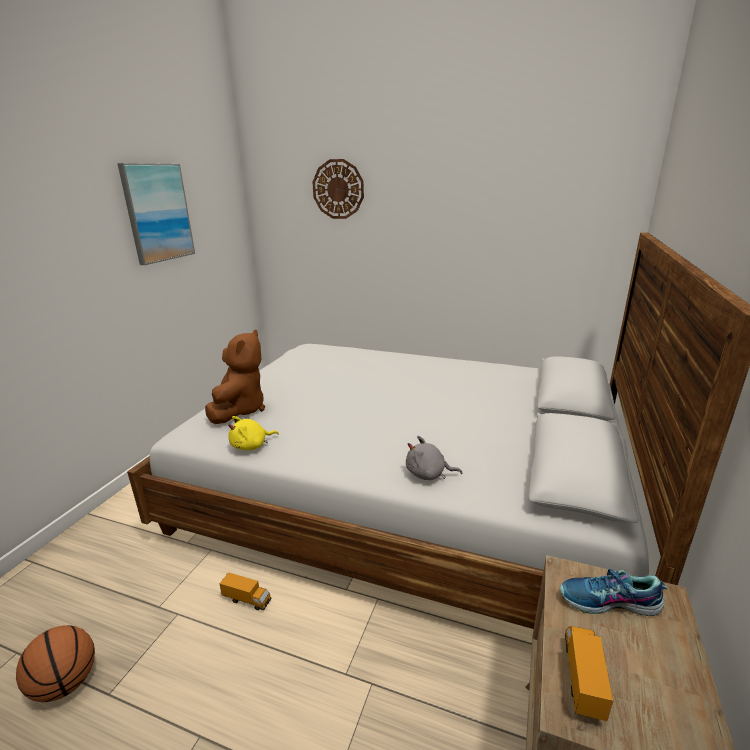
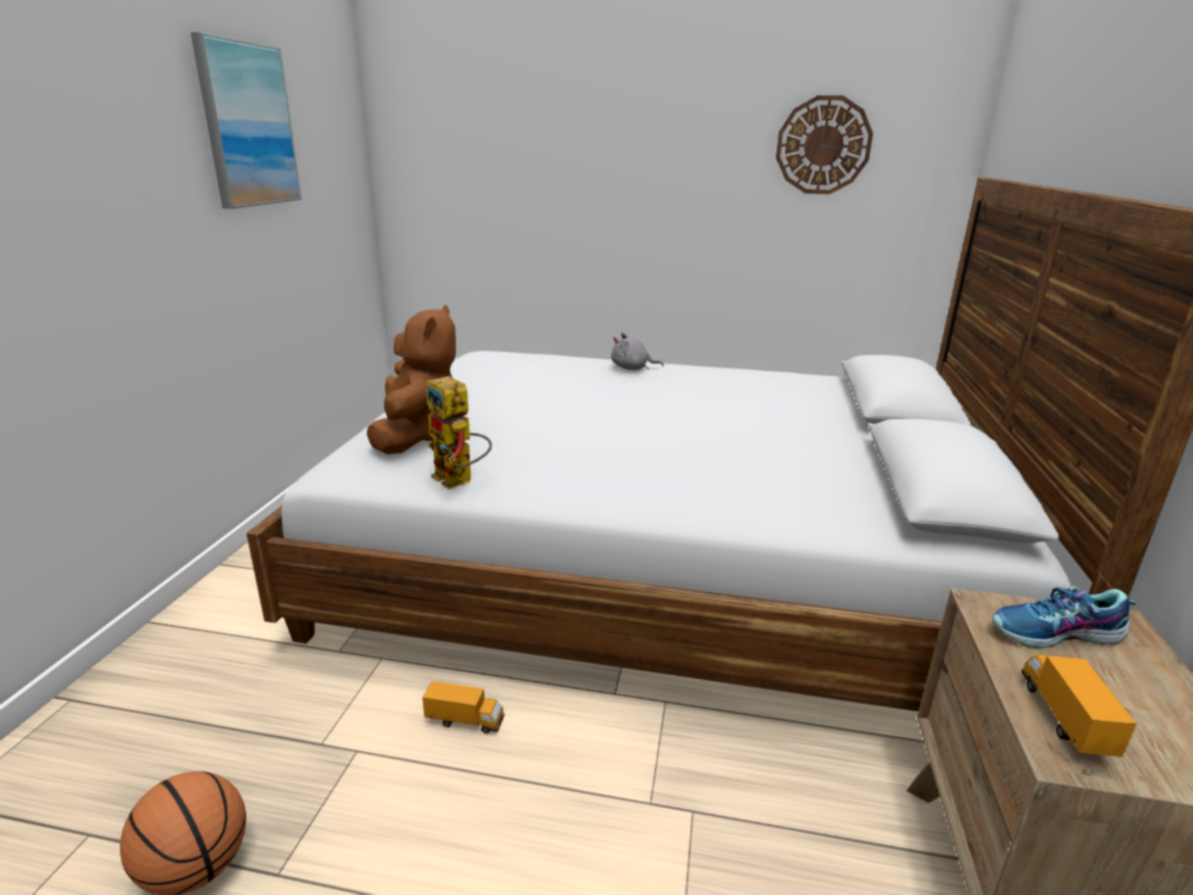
camera: 10 degrees left, 0 degrees up
yellow plush toy [228,416,279,450] -> toy robot [426,376,492,489]
wall clock [312,159,364,219] -> wall clock moved to [776,95,873,194]
grey plush toy [406,436,463,480] -> grey plush toy moved to [611,332,664,370]

